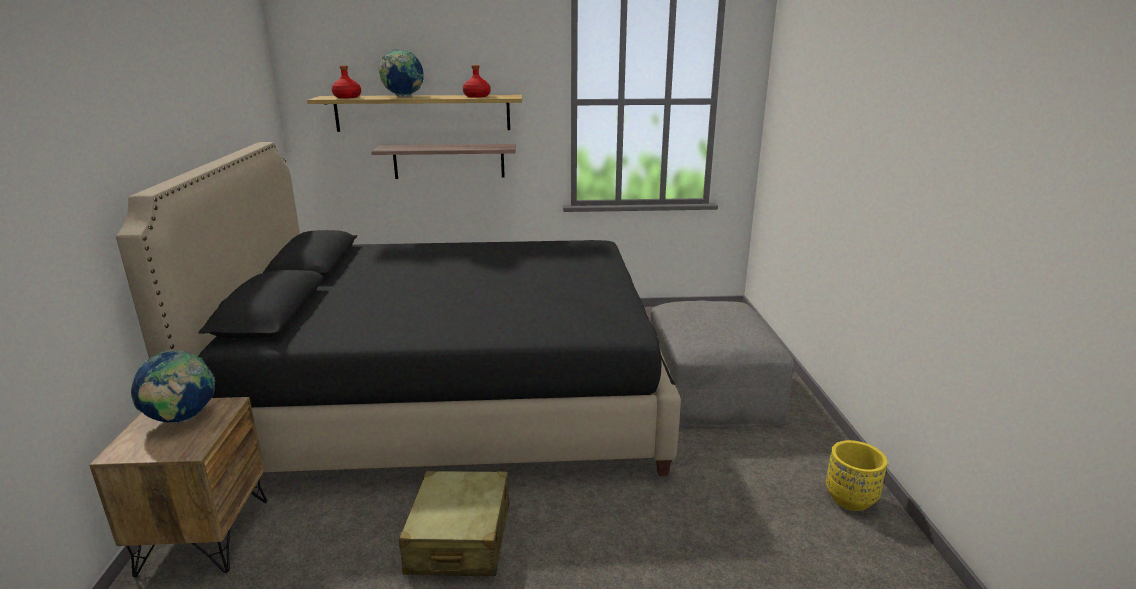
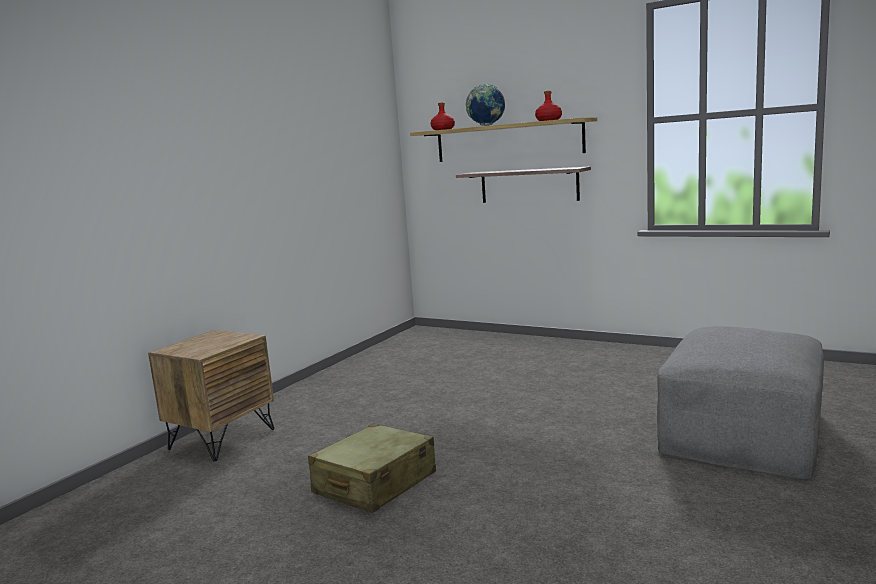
camera: 35 degrees right, 10 degrees down
black bed [116,142,681,476] -> none
globe [131,350,215,423] -> none
yellow planter [826,440,888,511] -> none

